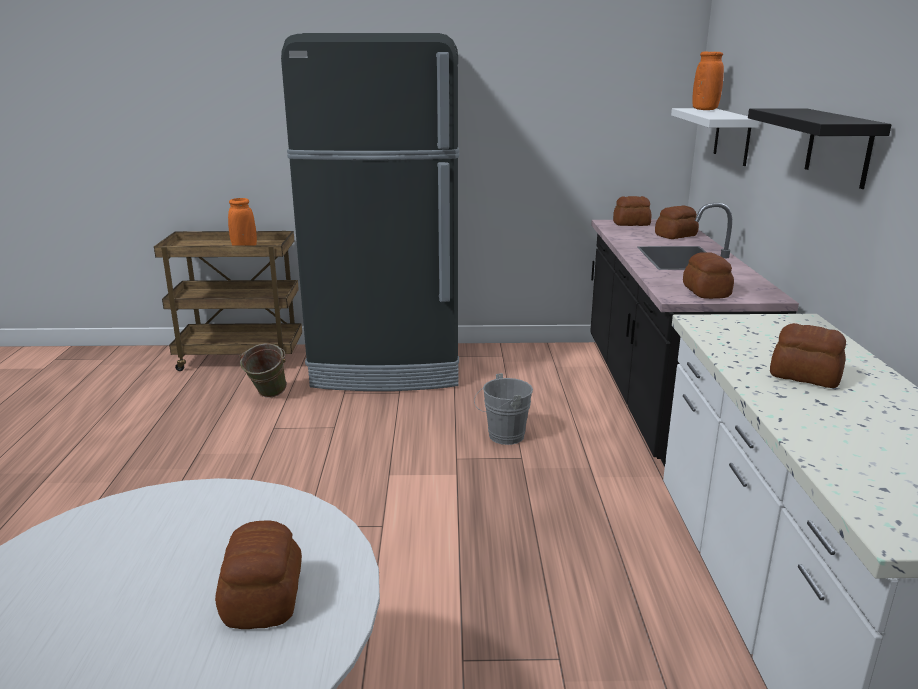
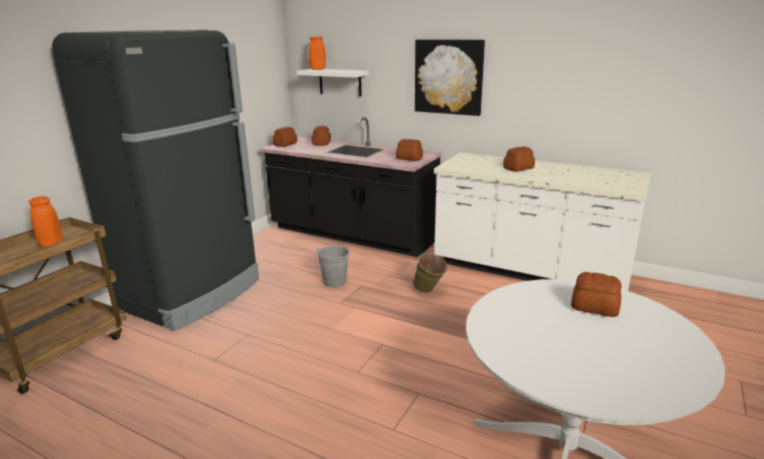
camera: 60 degrees left, 0 degrees up
green bucket [239,343,287,398] -> green bucket moved to [413,253,448,293]
black shelf [748,108,892,189] -> picture [415,40,485,116]

